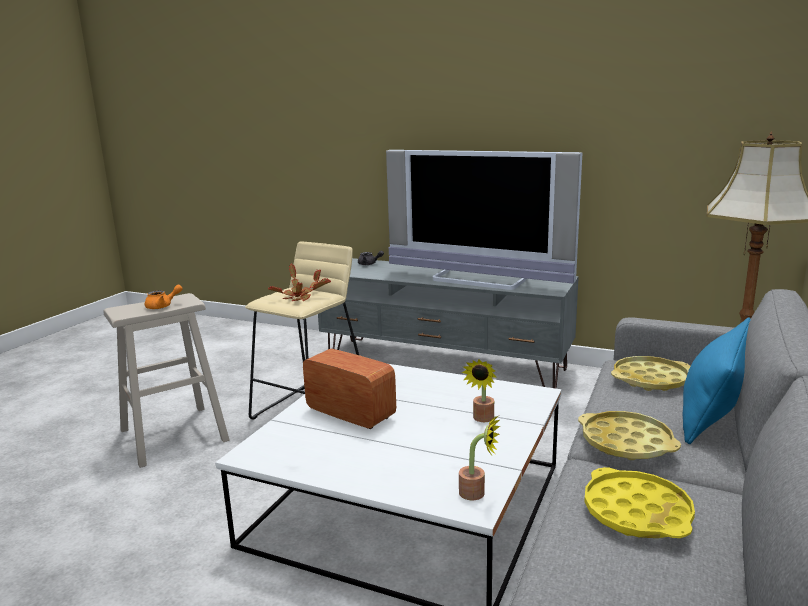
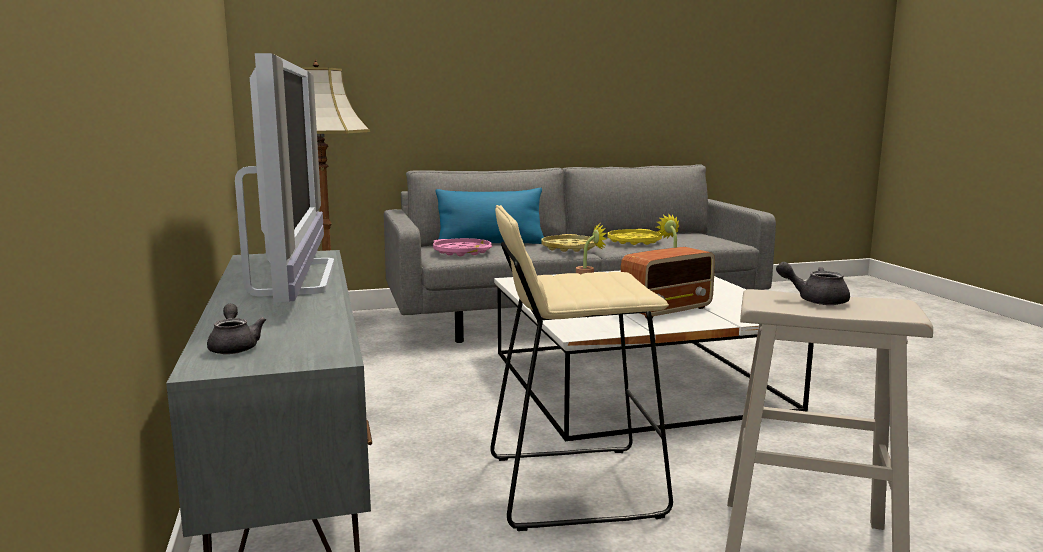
camera: 130 degrees left, 5 degrees down
orange teapot [145,285,183,309] -> grey teapot [776,262,850,305]
potted plant [268,264,331,301] -> none
radio [303,349,396,429] -> radio turned 120 degrees counterclockwise [621,247,715,319]
yellow tray [611,356,690,391] -> pink tray [433,238,492,256]

